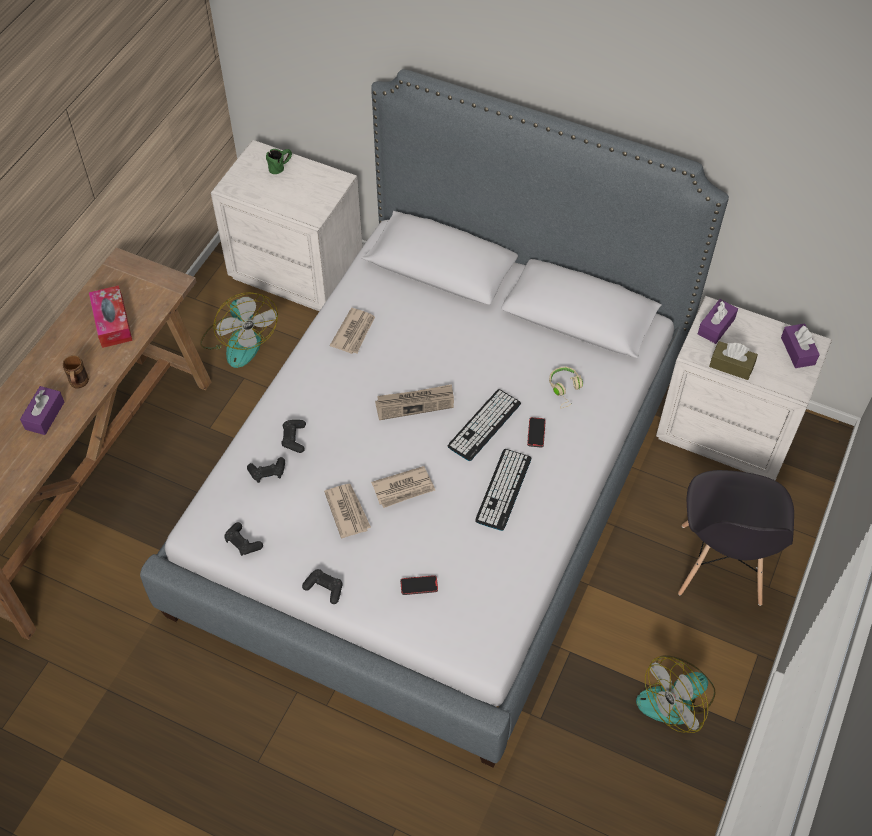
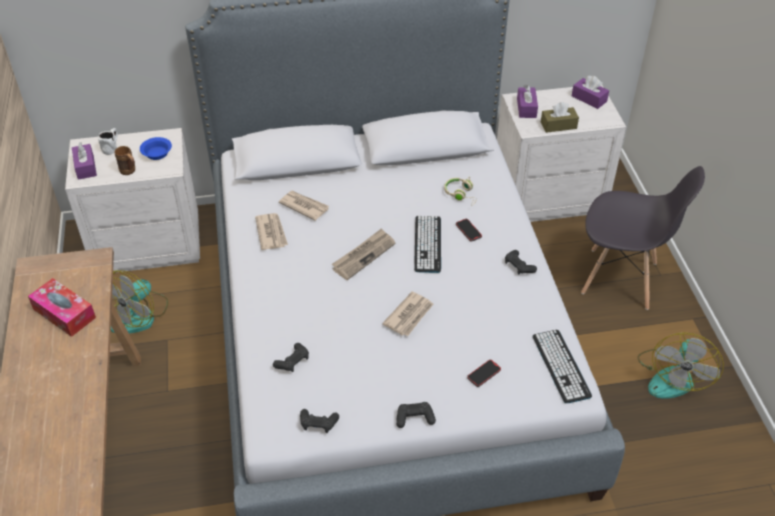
camera: 35 degrees left, 10 degrees down
purple tissue box [20,386,64,435] -> purple tissue box moved to [72,142,97,180]
brown mug [63,355,89,388] -> brown mug moved to [114,146,135,175]
fan [200,292,278,368] -> fan turned 90 degrees clockwise [111,270,168,334]
green mug [266,149,292,174] -> white mug [98,128,117,155]
black game controller [281,420,306,453] -> black game controller moved to [505,250,537,275]
newspaper [324,484,371,538] -> newspaper moved to [279,191,329,221]
keyboard [475,449,531,531] -> keyboard moved to [533,330,592,403]
grey chair [678,470,794,606] -> grey chair turned 45 degrees counterclockwise [581,166,705,310]
none -> blue bowl [140,137,172,160]

